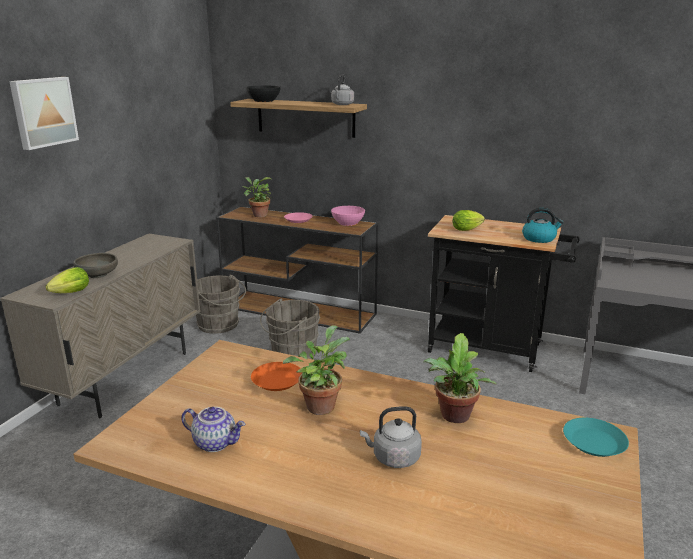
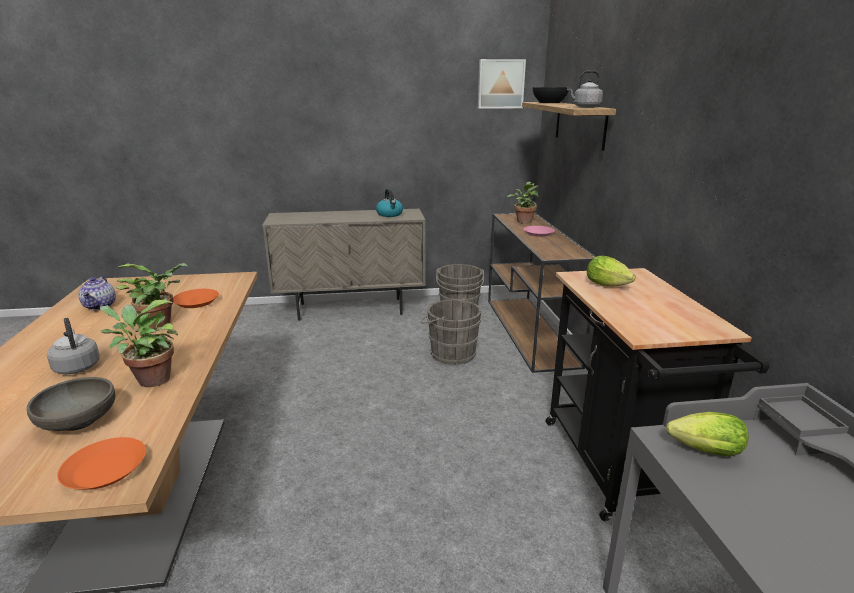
camera: 60 degrees right, 0 degrees up
picture [9,77,79,150] -> picture moved to [478,59,526,109]
lettuce [46,267,89,293] -> lettuce moved to [666,412,749,457]
grey bowl [74,253,118,278] -> grey bowl moved to [27,377,115,431]
pink bowl [331,206,365,226] -> none
kettle [522,208,564,243] -> kettle moved to [376,189,403,217]
turquoise plate [563,418,629,457] -> orange plate [57,437,146,490]

